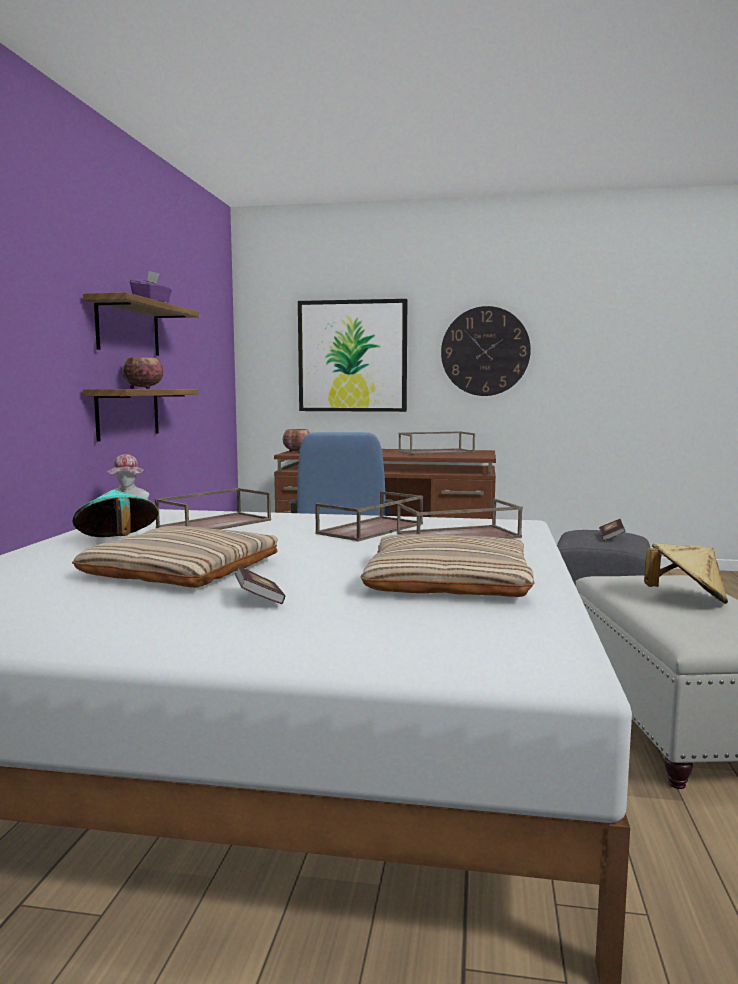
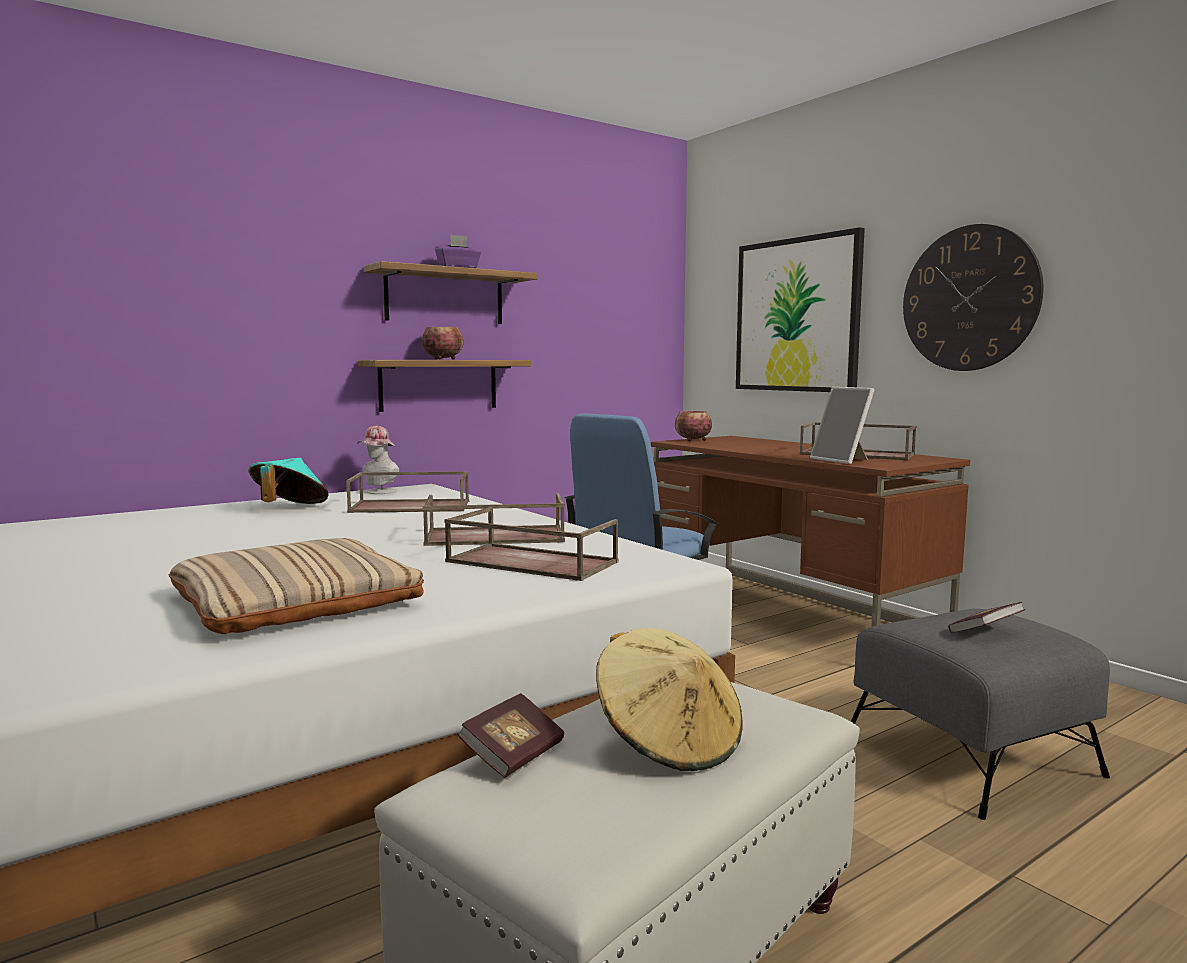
camera: 45 degrees right, 0 degrees up
beige pillow [72,526,277,588] -> none
book [235,566,285,604] -> book moved to [457,693,564,778]
none -> picture frame [810,387,874,464]

